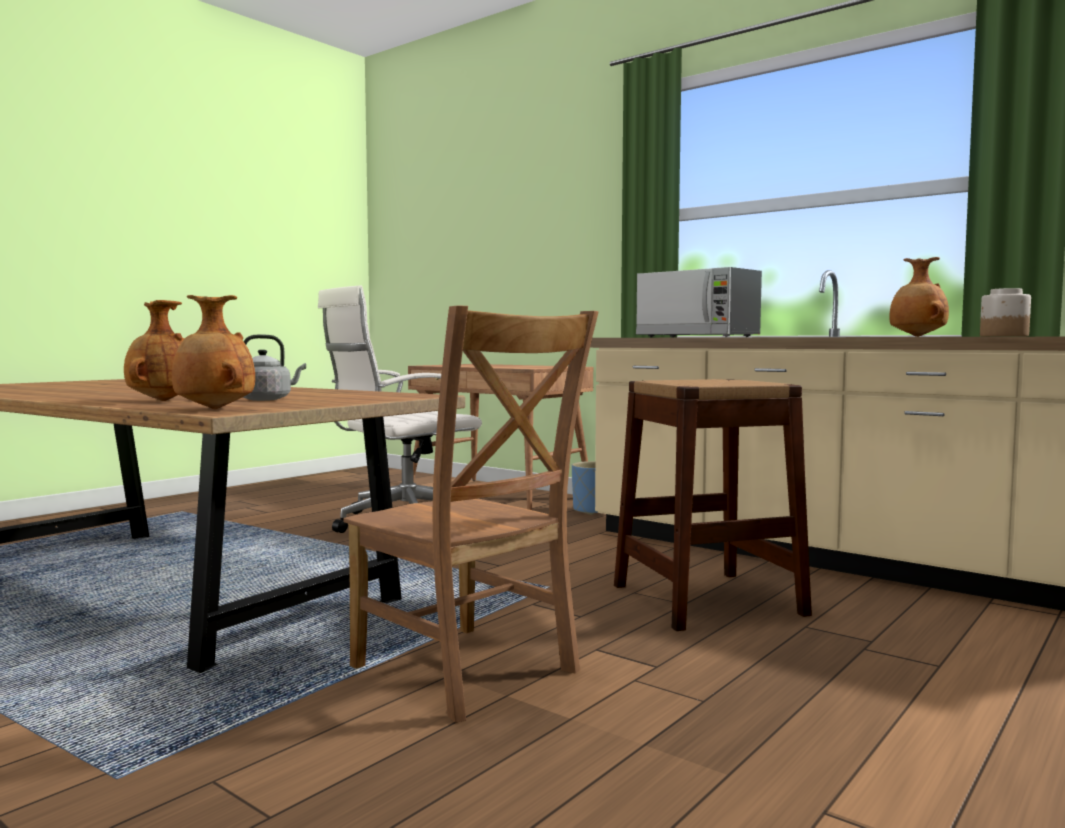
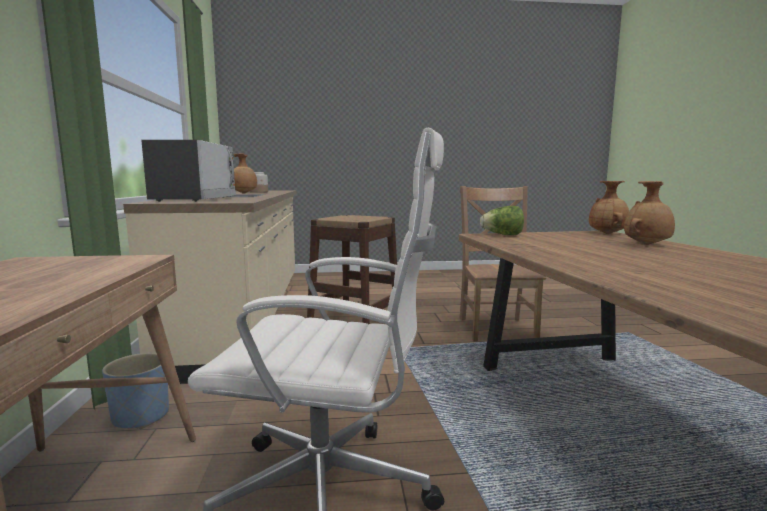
camera: 135 degrees left, 5 degrees up
grey kettle [243,334,306,401] -> none
none -> lettuce [480,206,524,235]

